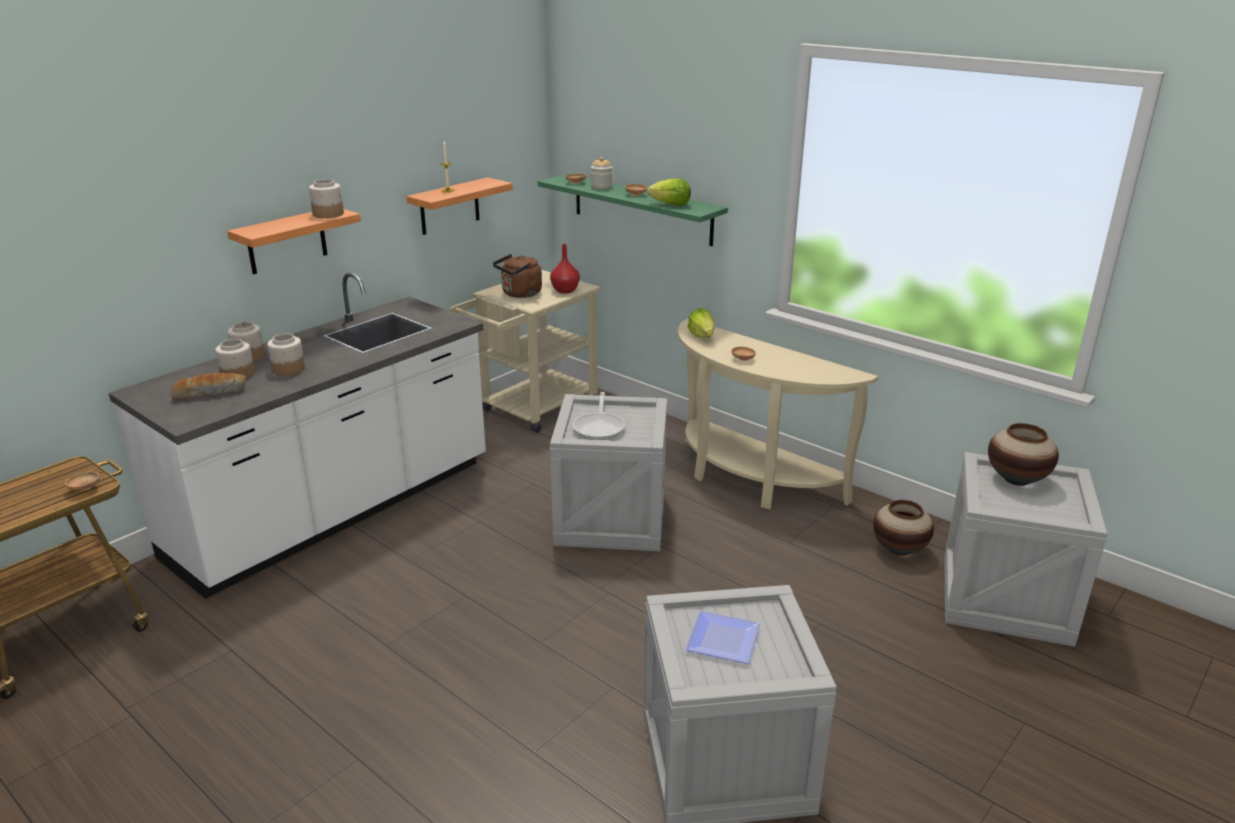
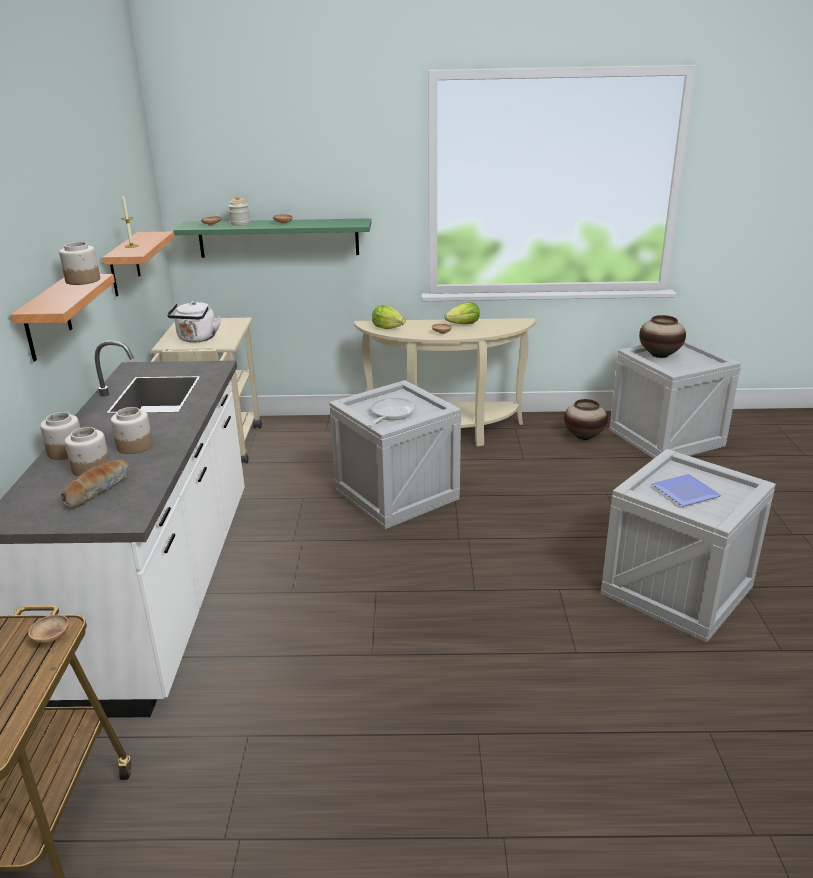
camera: 40 degrees left, 0 degrees up
brown kettle [493,254,542,298] -> white kettle [167,301,221,343]
red vase [550,244,580,294] -> none
frying pan [573,392,625,440] -> frying pan turned 120 degrees counterclockwise [369,398,416,426]
lettuce [648,179,691,206] -> lettuce moved to [445,302,480,324]

